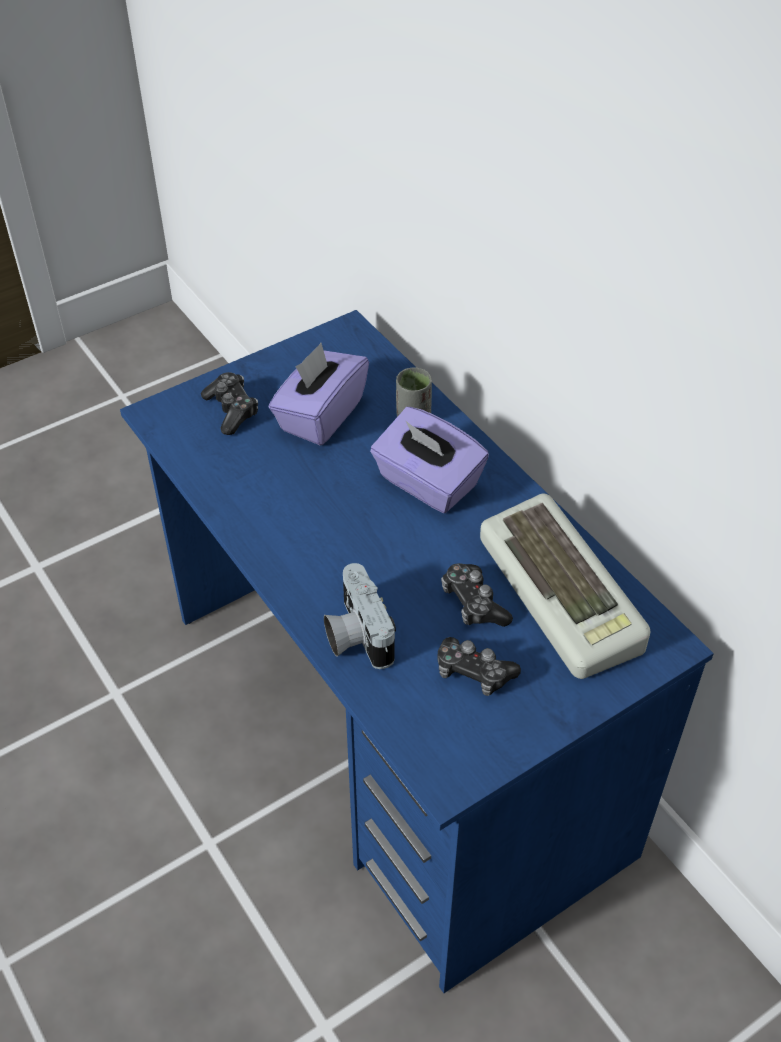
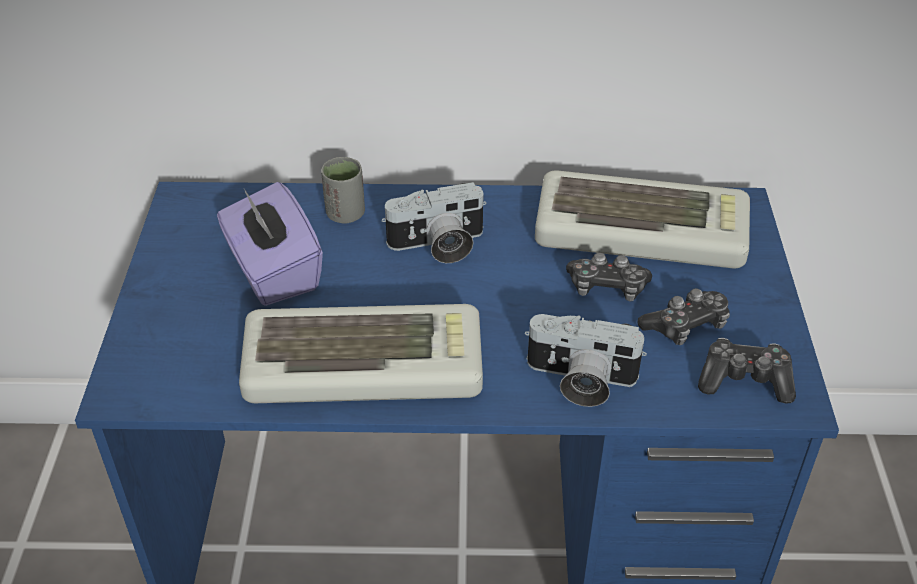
camera: 55 degrees left, 5 degrees down
game controller [201,372,258,435] -> game controller moved to [698,338,796,403]
purple tissue box [370,407,489,513] -> camera [382,182,486,263]
none -> keyboard [239,304,483,403]

